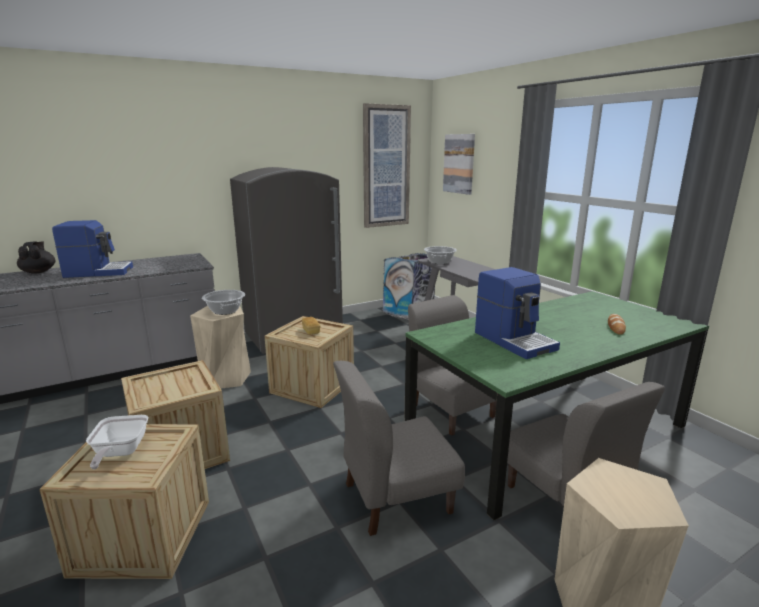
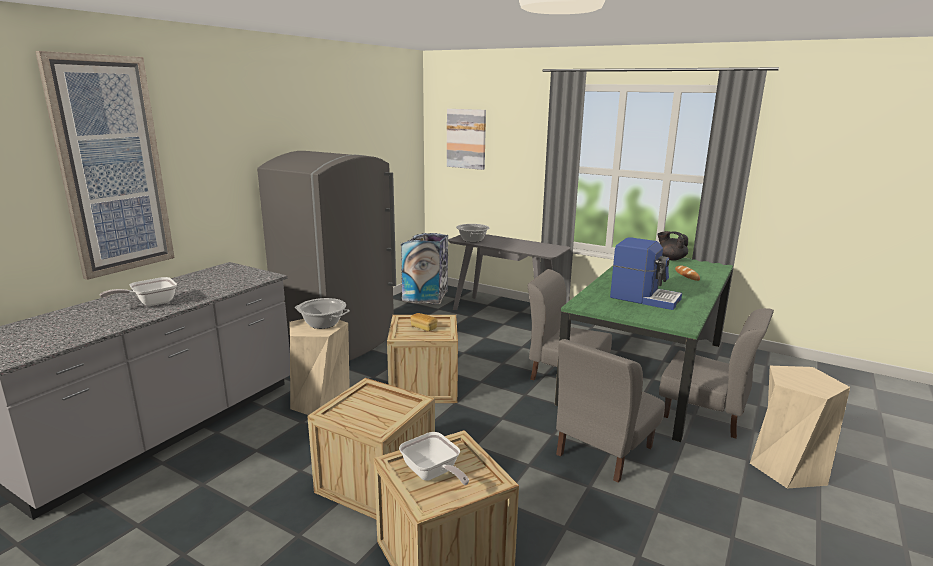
camera: 30 degrees left, 0 degrees up
black teapot [17,241,56,274] -> black teapot moved to [657,231,688,260]
coffee machine [52,220,133,278] -> frying pan [100,277,177,306]
picture [363,103,411,228] -> picture moved to [35,51,175,280]

